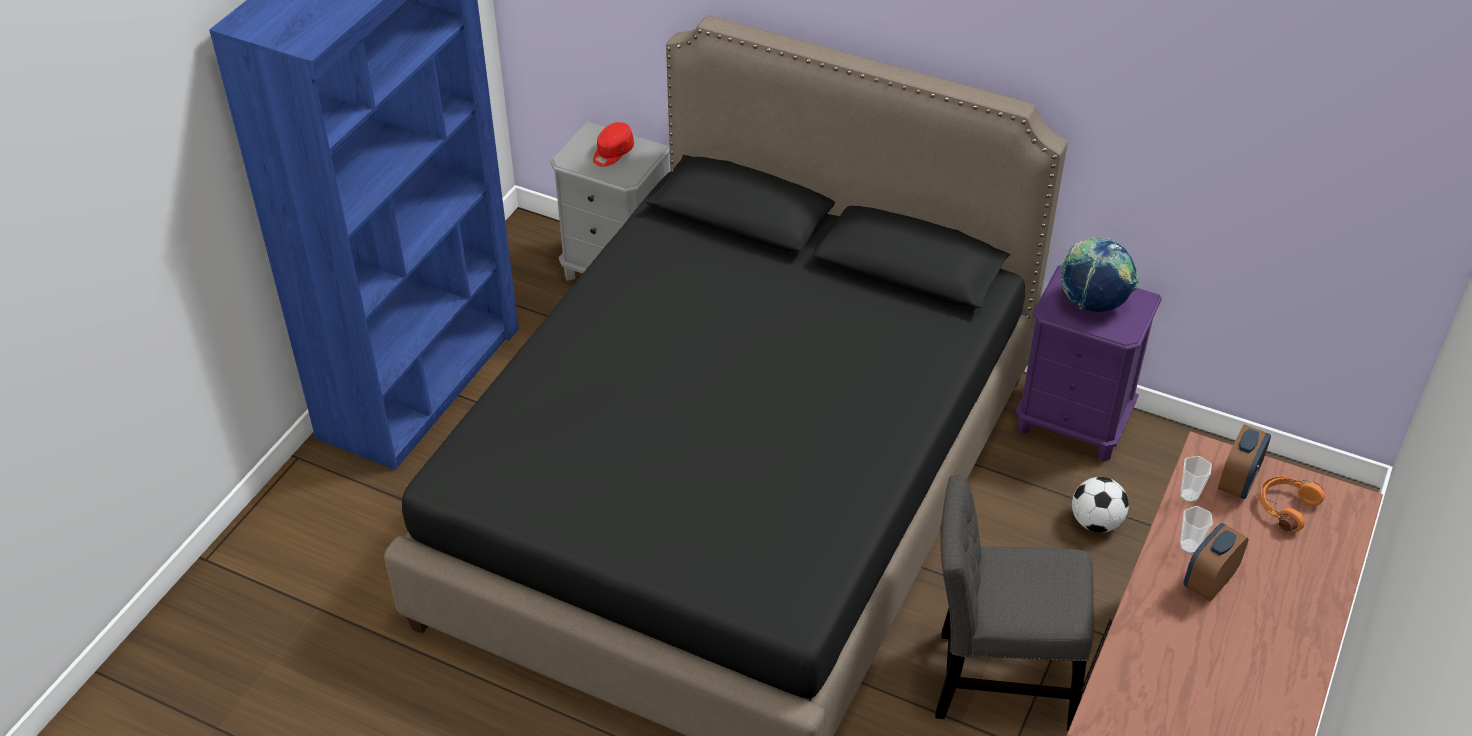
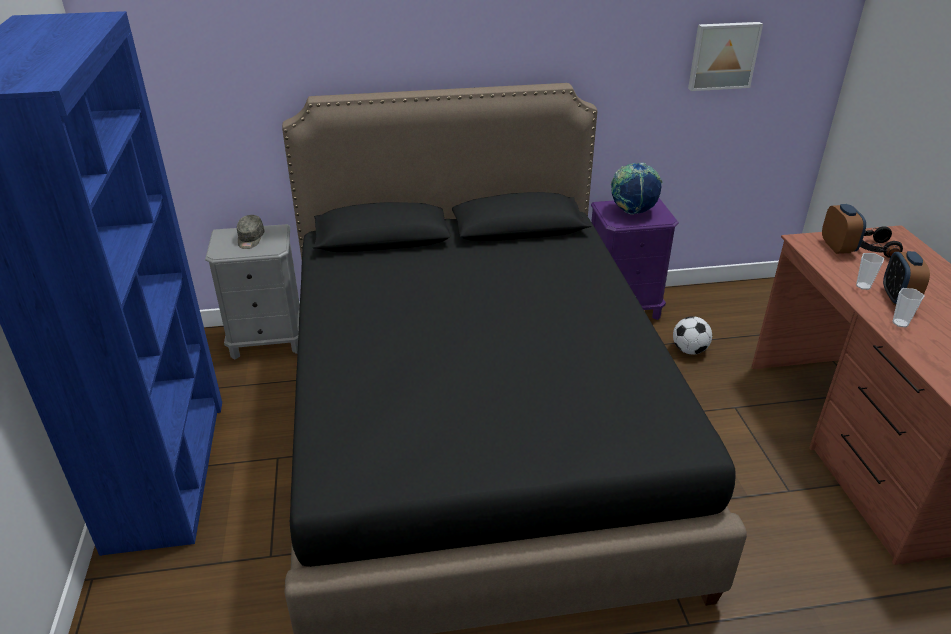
camera: 35 degrees left, 10 degrees down
red cap [593,122,634,167] -> grey cap [237,215,264,249]
grey chair [935,475,1094,731] -> none
cup [1180,456,1212,503] -> cup moved to [892,288,925,327]
orange headphones [1259,477,1325,532] -> black headphones [860,226,903,258]
none -> picture [688,22,763,91]

